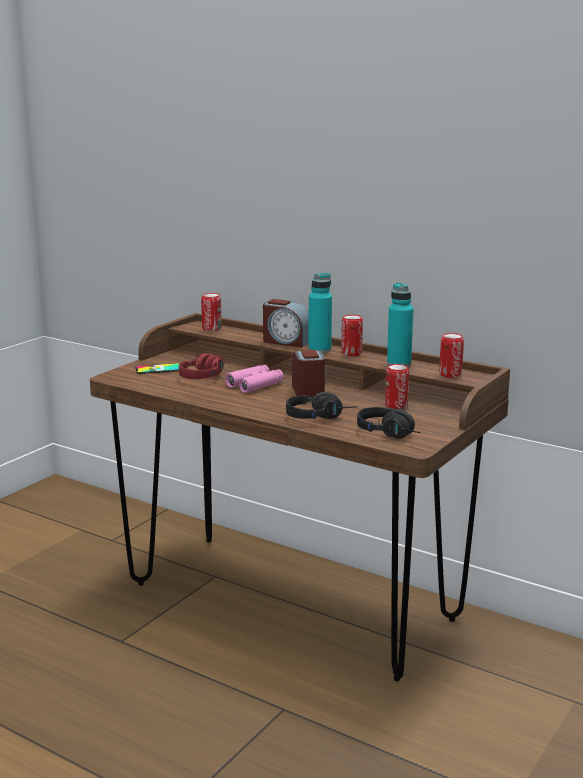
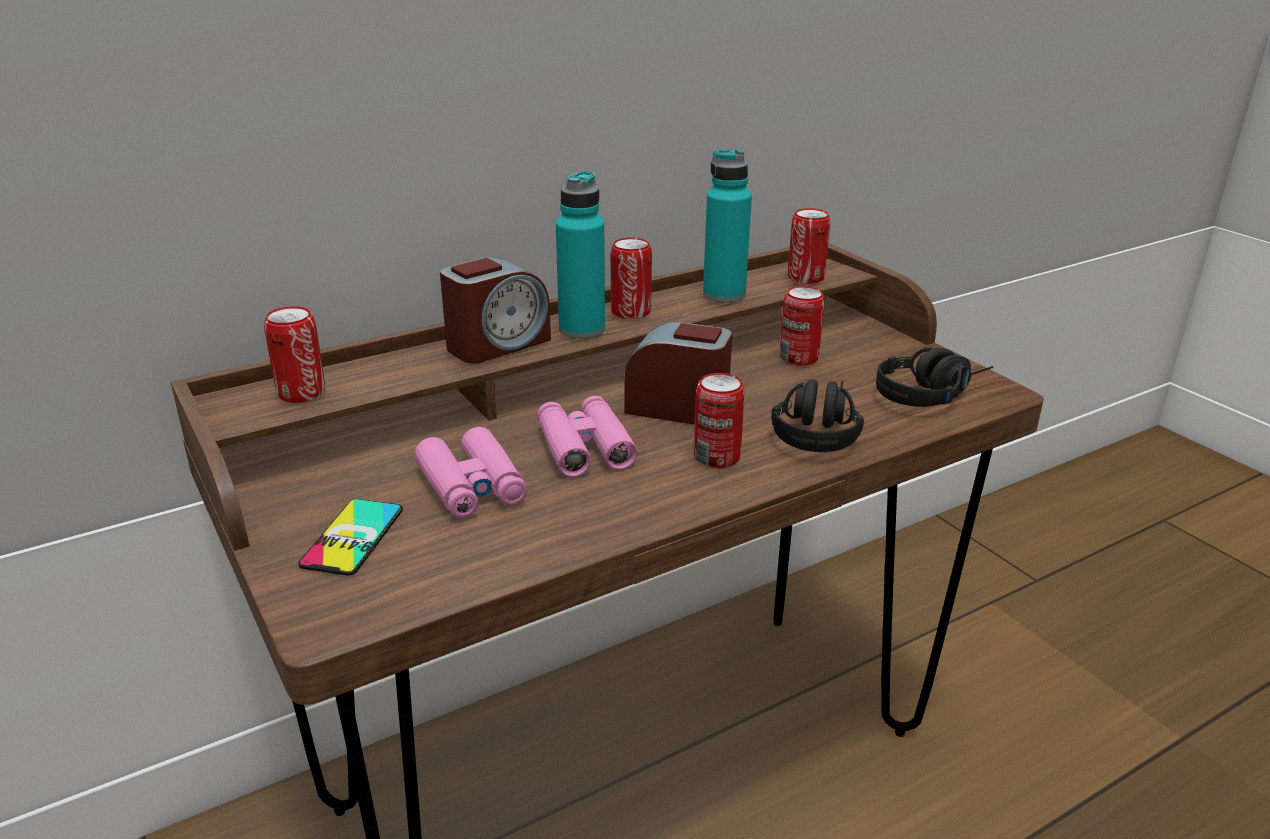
camera: 65 degrees left, 10 degrees up
red headphones [179,353,234,379] -> pink binoculars [414,427,527,518]
none -> can [693,373,745,468]

